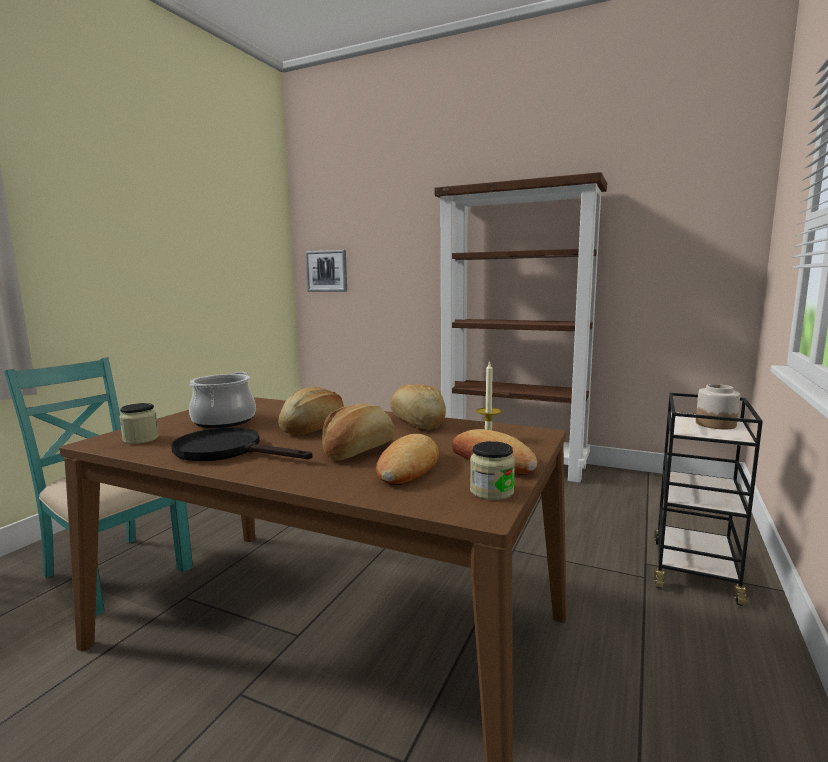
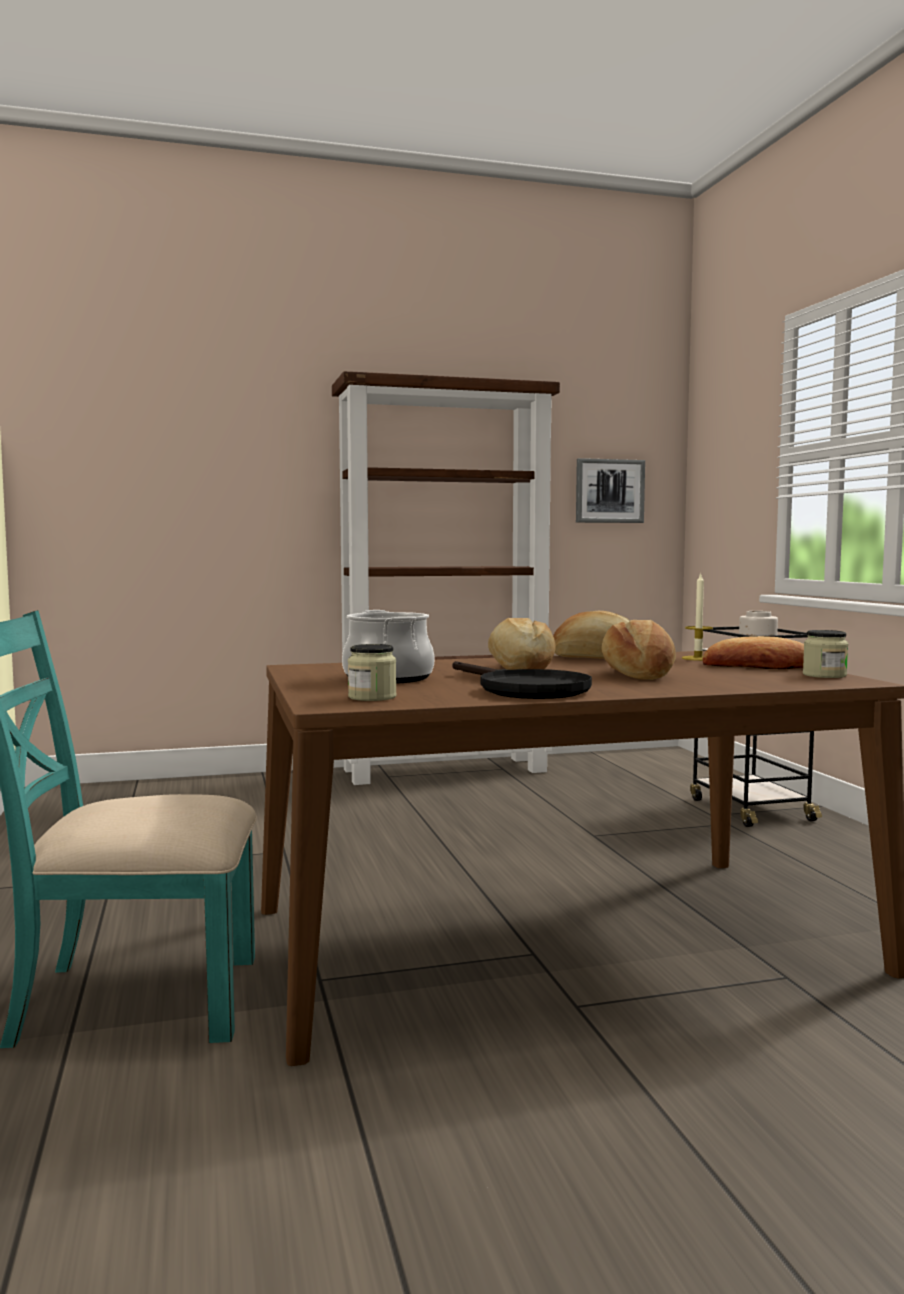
camera: 40 degrees left, 5 degrees down
black frying pan [171,427,313,461] -> black frying pan turned 105 degrees counterclockwise [453,661,592,699]
picture [305,250,347,292] -> picture moved to [576,458,645,523]
bread [376,434,439,485] -> none

